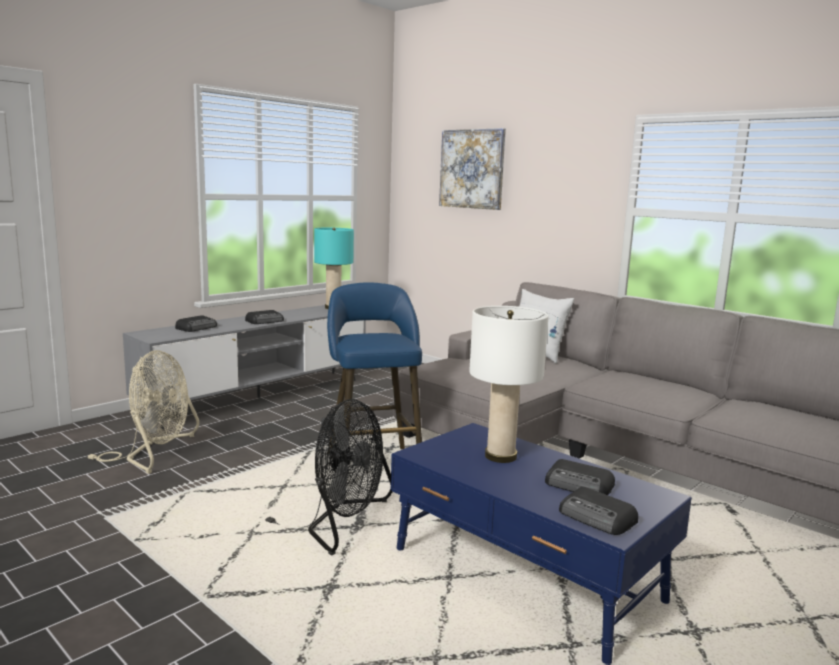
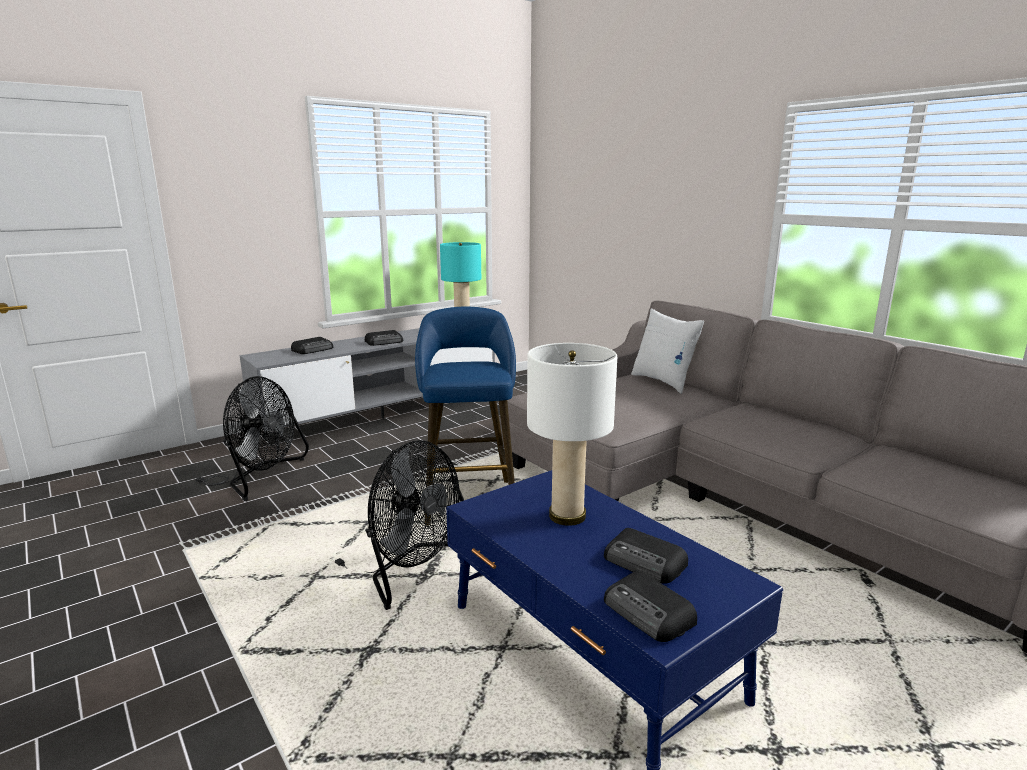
camera: 10 degrees right, 5 degrees up
beige fan [88,350,199,474] -> black fan [196,376,309,501]
picture [439,128,506,210] -> none

